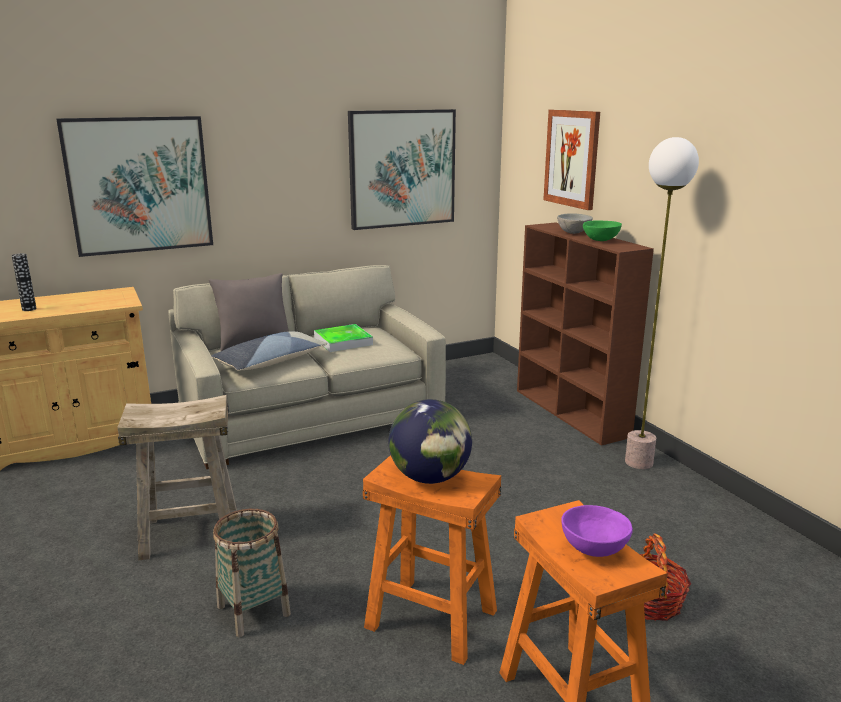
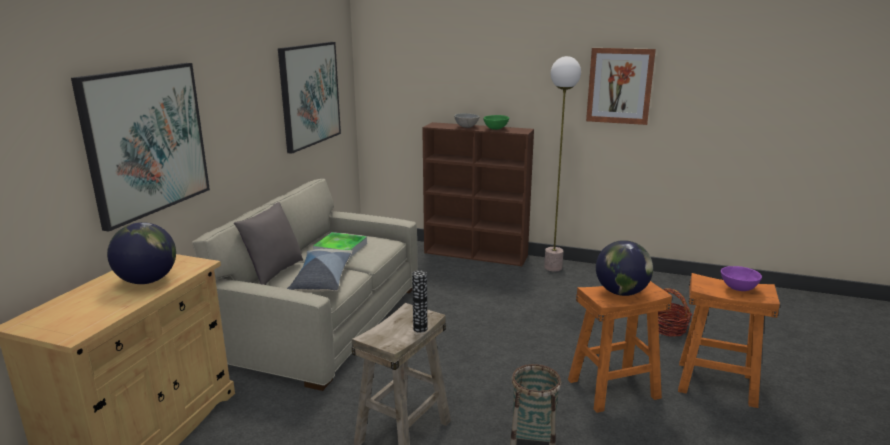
camera: 45 degrees left, 0 degrees up
vase [11,253,37,311] -> vase moved to [412,271,428,333]
picture [543,110,600,210] -> picture moved to [586,48,656,125]
none -> globe [107,222,176,284]

